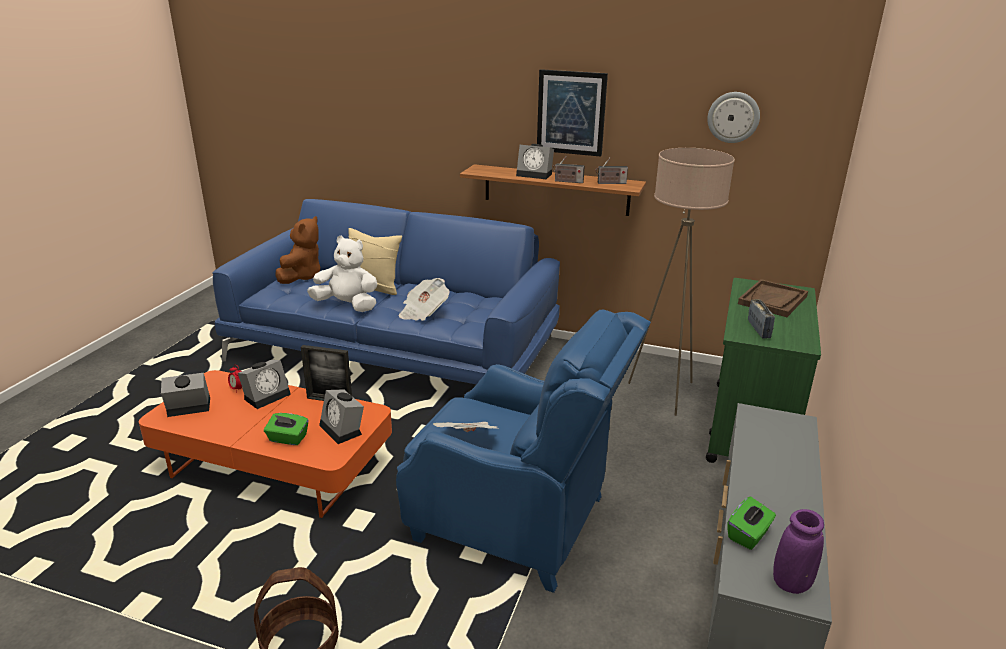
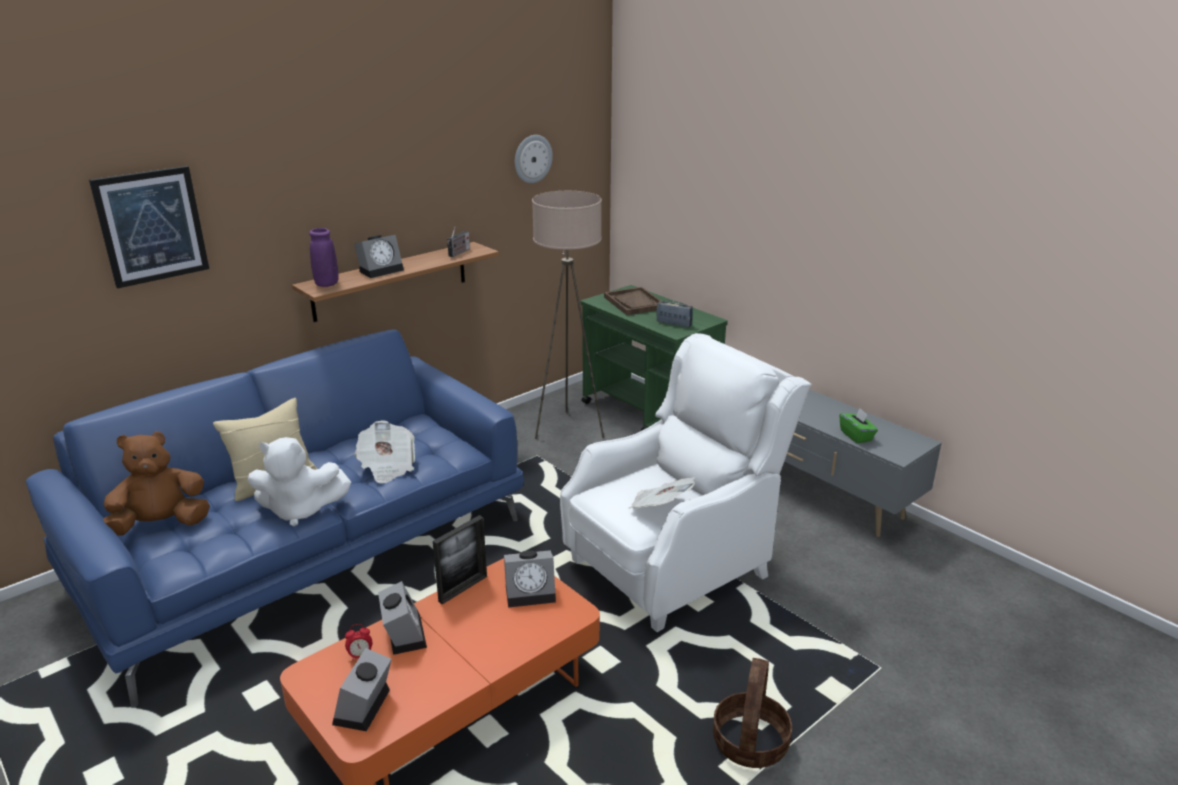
camera: 60 degrees left, 0 degrees up
green tissue box [264,413,309,445] -> none
brown plush toy [275,216,320,284] -> brown plush toy turned 75 degrees counterclockwise [103,431,210,536]
white plush toy [307,236,378,312] -> white plush toy turned 135 degrees counterclockwise [247,437,351,526]
blue armchair [396,309,651,593] -> white armchair [560,333,812,632]
picture [537,69,608,157] -> picture moved to [89,166,209,289]
radio [553,155,585,183] -> none
purple vase [773,509,824,594] -> purple vase moved to [309,228,339,287]

